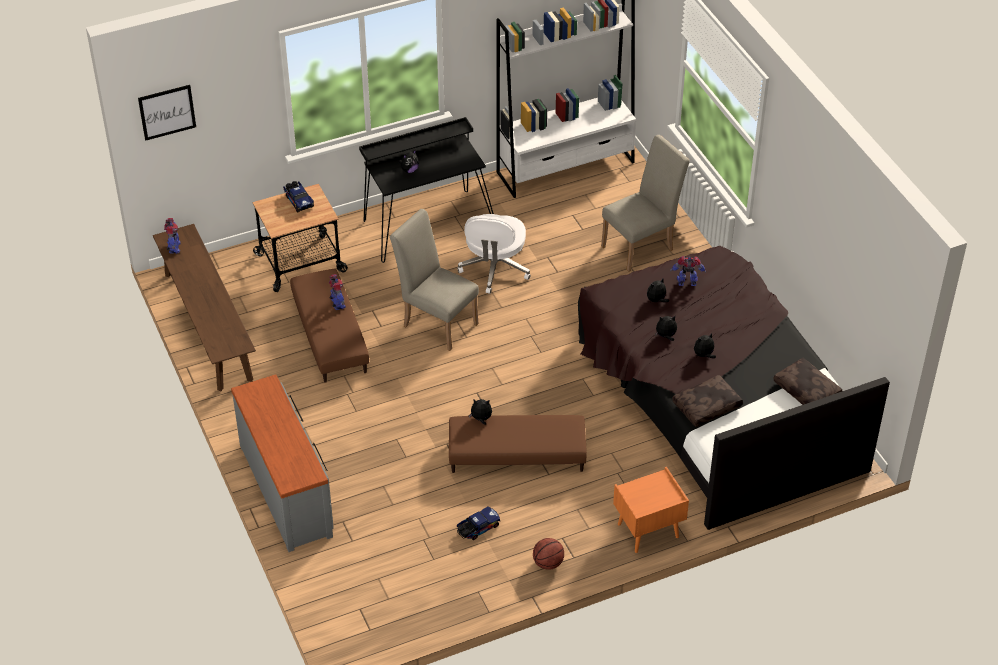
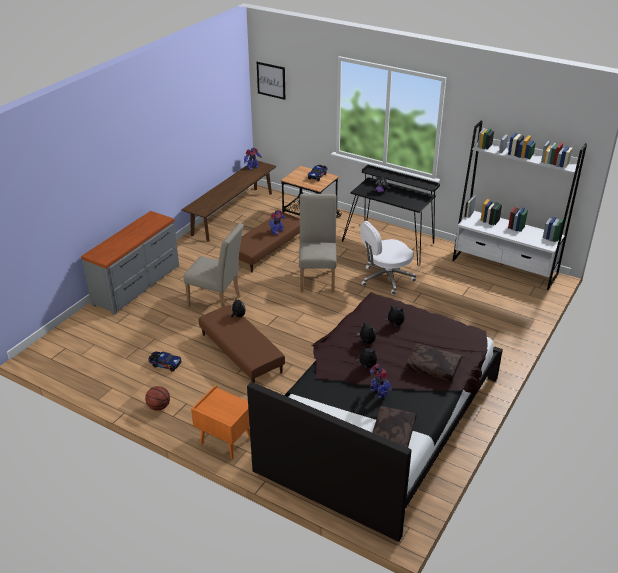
camera: 55 degrees right, 10 degrees down
beige chair [601,135,690,272] -> beige chair moved to [183,223,244,307]
toy robot [670,256,706,286] -> toy robot moved to [370,364,392,398]
brown pillow [672,375,743,427] -> brown pillow moved to [406,343,462,382]

